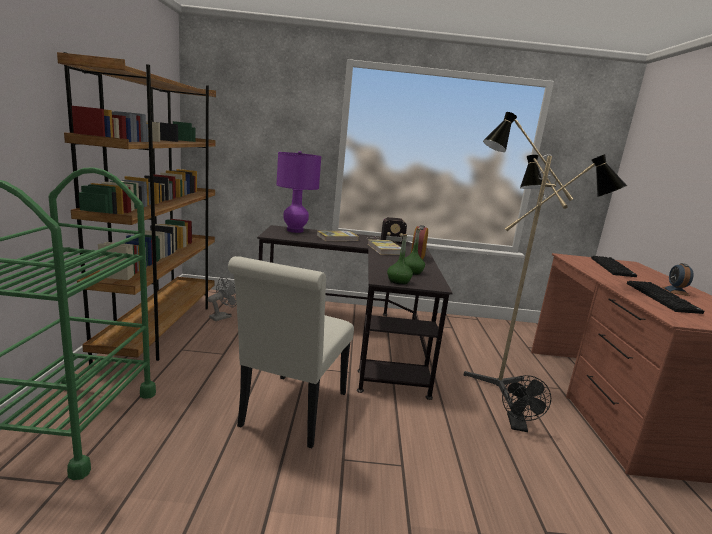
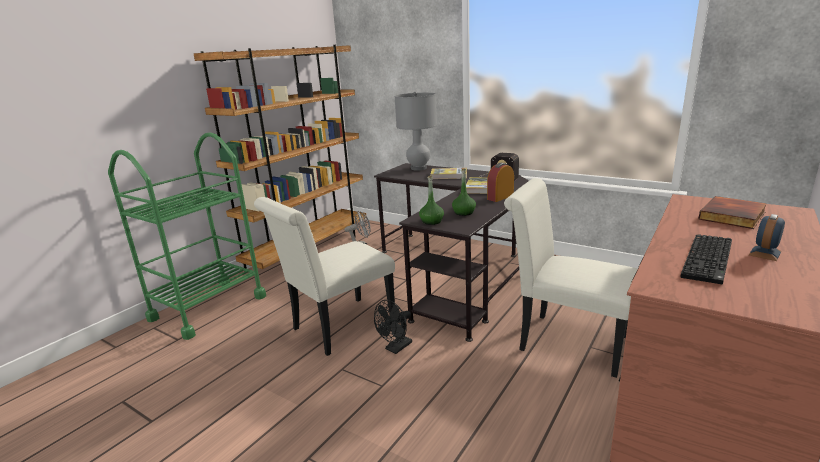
camera: 35 degrees right, 5 degrees up
purple table lamp [276,151,321,233] -> grey table lamp [395,92,437,171]
floor lamp [463,112,627,408] -> white chair [504,178,637,378]
black fan [502,375,551,432] -> black fan moved to [374,300,412,354]
keyboard [591,256,637,277] -> book [698,196,767,229]

